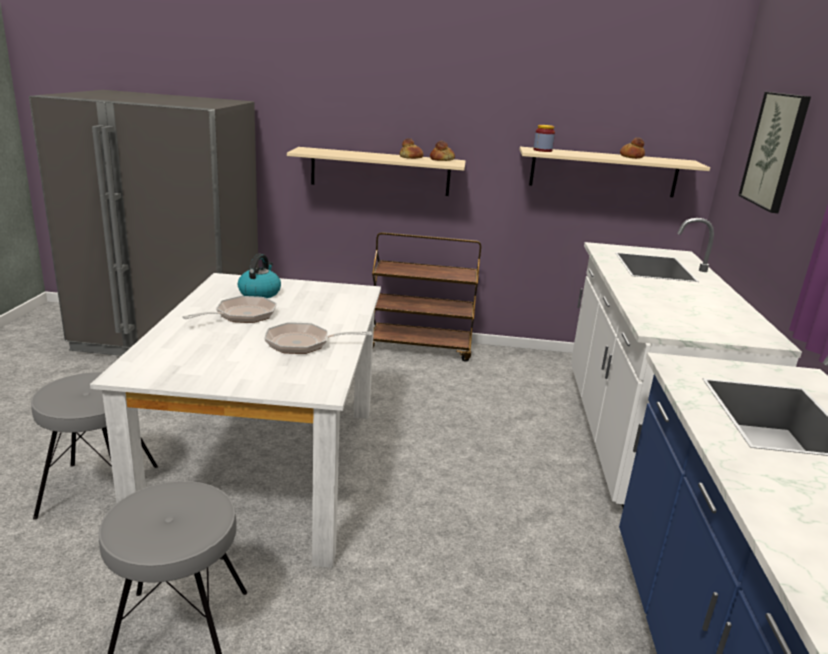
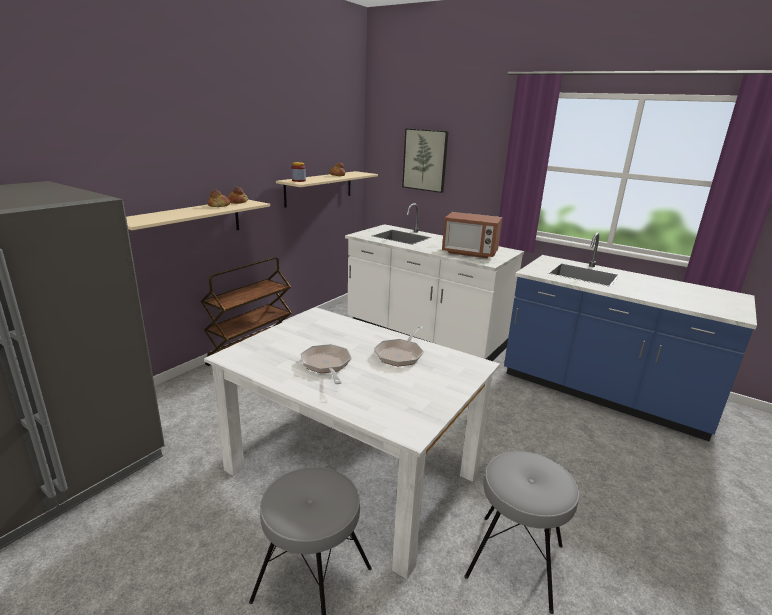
camera: 60 degrees left, 0 degrees up
kettle [238,254,281,298] -> none
none -> microwave [442,212,502,258]

